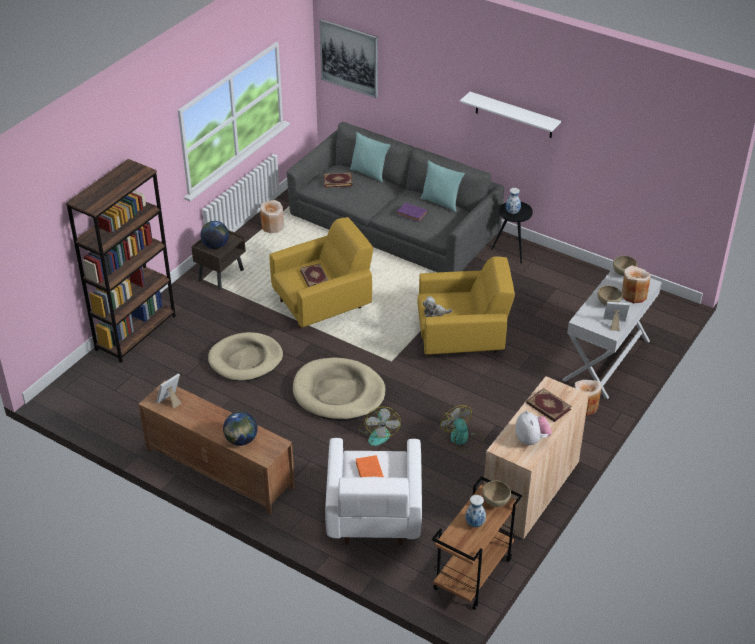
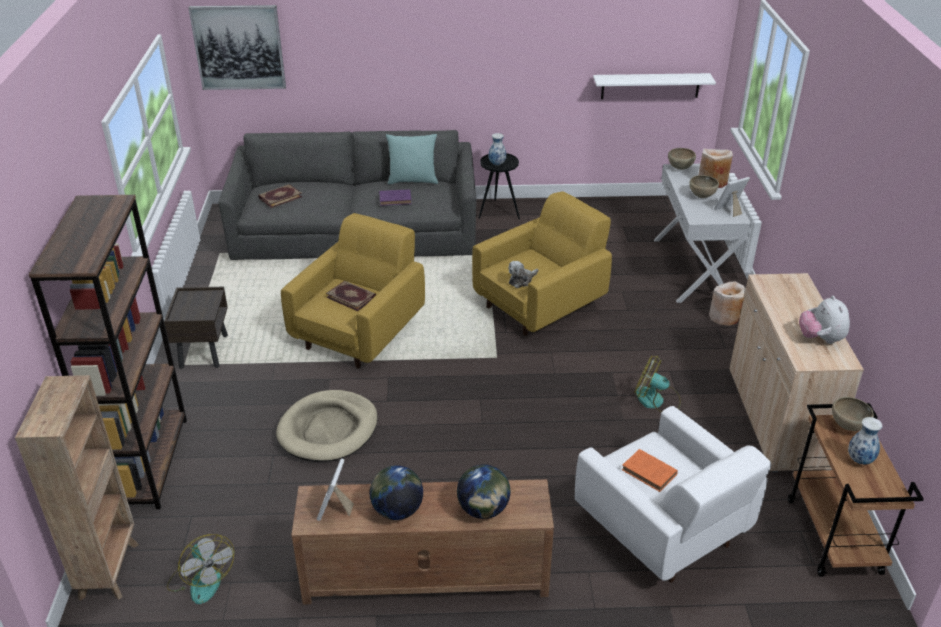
camera: 35 degrees left, 5 degrees down
globe [200,221,229,249] -> globe moved to [370,465,423,520]
beige vase [260,200,284,233] -> none
beige dog bed [293,358,386,421] -> none
turquoise pillow [350,132,390,183] -> none
fan [359,407,401,446] -> fan moved to [167,534,234,604]
white shelf [460,92,561,138] -> white shelf moved to [593,73,716,99]
plush toy [516,410,552,446] -> plush toy turned 135 degrees counterclockwise [799,296,850,344]
book [526,388,572,422] -> none
none -> brown bookcase [15,375,139,601]

